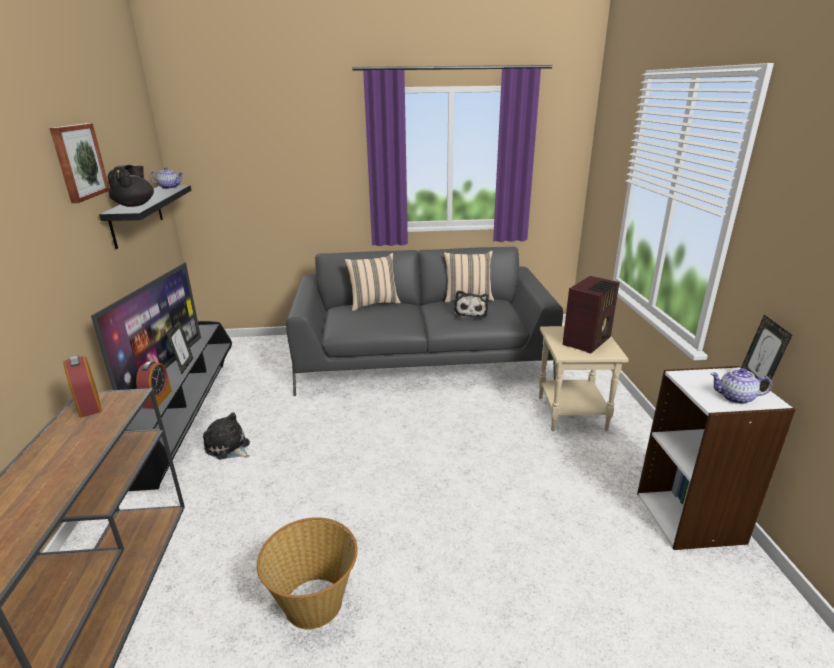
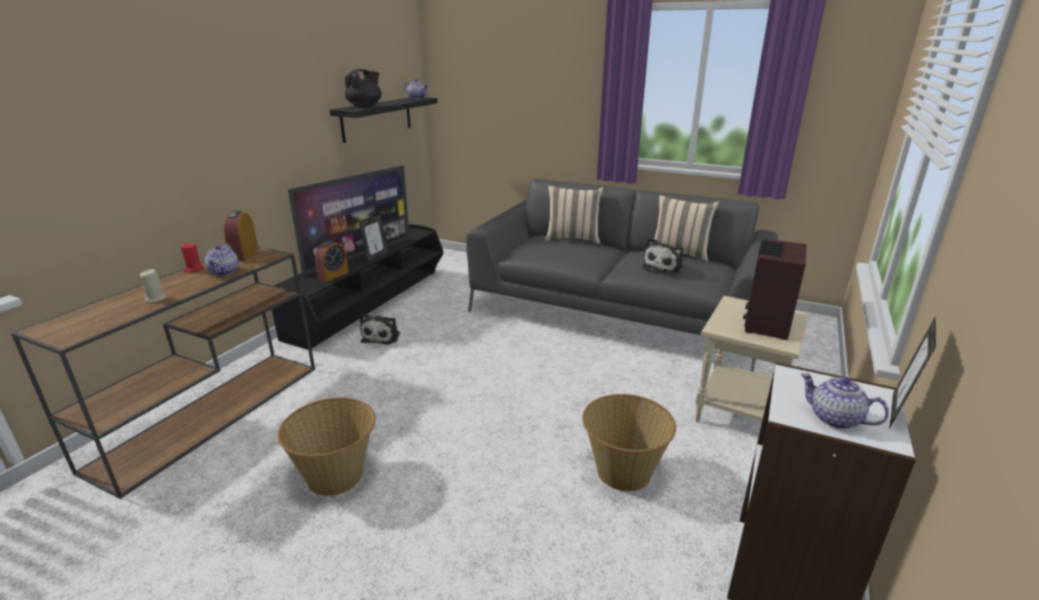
camera: 30 degrees right, 0 degrees up
picture [50,123,110,203] -> none
plush toy [203,412,250,460] -> plush toy turned 150 degrees counterclockwise [360,313,400,345]
radio [562,276,620,354] -> radio turned 135 degrees clockwise [743,239,807,340]
none -> beige candle [140,269,167,303]
none -> red candle [180,243,204,272]
none -> teapot [205,244,239,276]
none -> basket [582,394,676,491]

